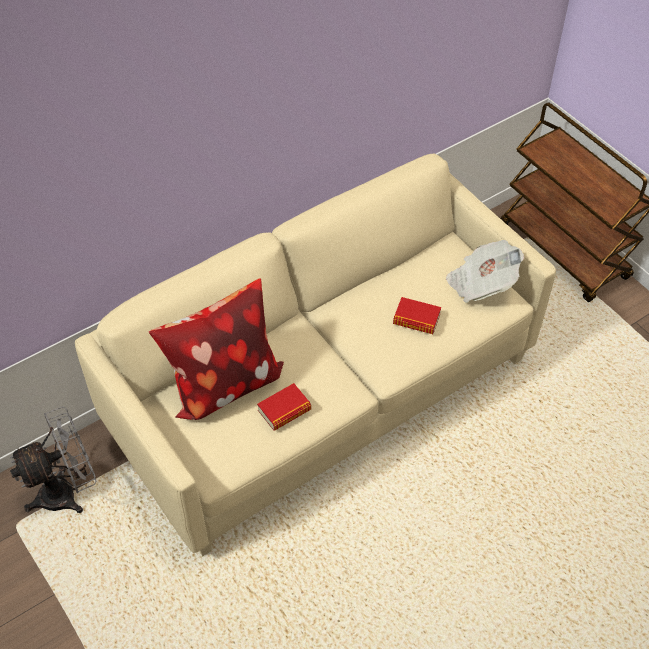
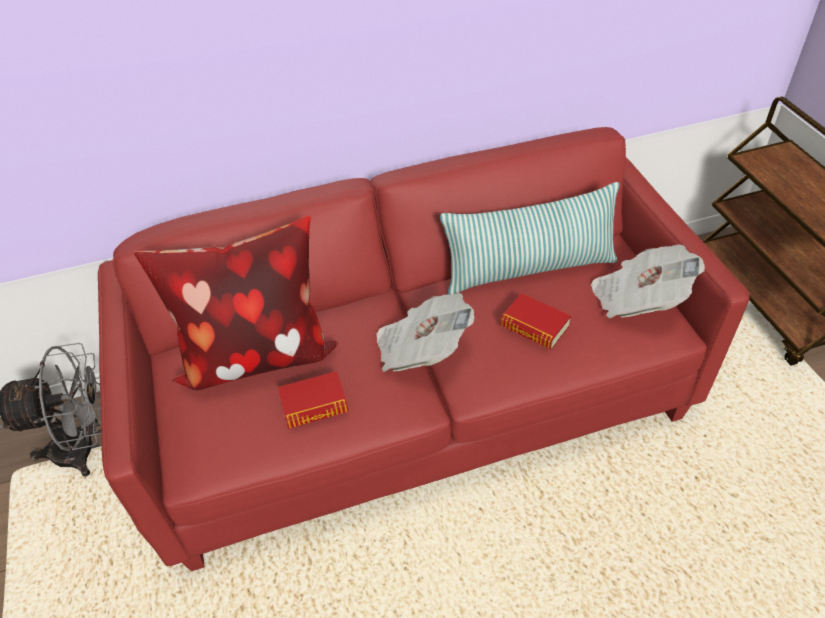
camera: 20 degrees right, 5 degrees down
beige sofa [75,154,556,556] -> red sofa [98,127,750,571]
none -> newspaper [376,293,475,372]
none -> pillow [440,182,620,295]

